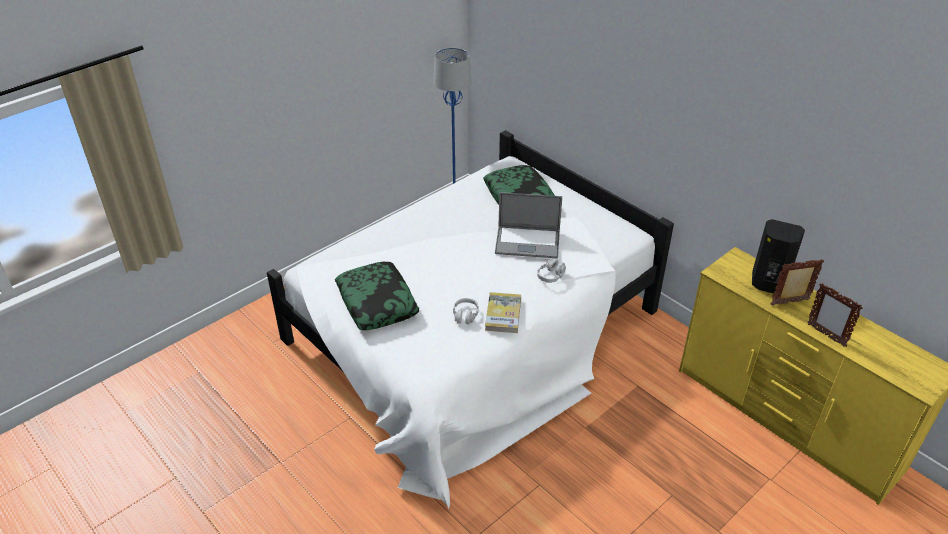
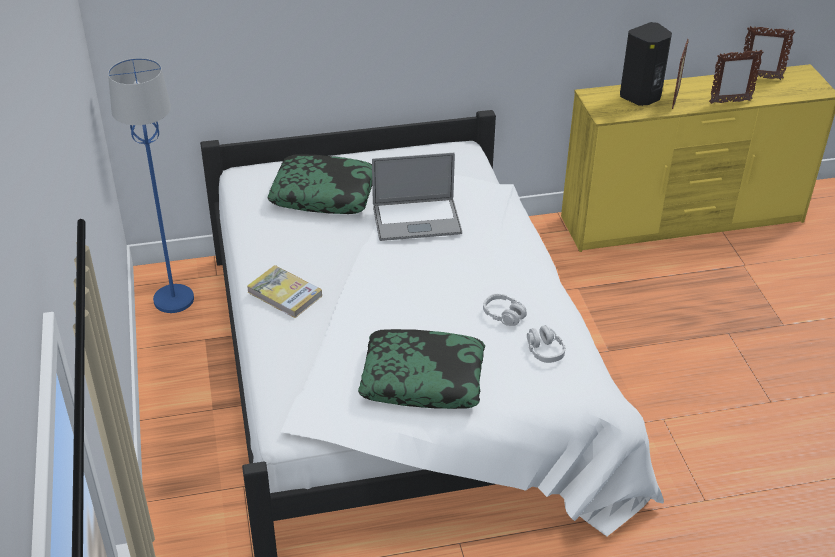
camera: 60 degrees left, 0 degrees up
book [485,292,521,333] -> book moved to [247,265,322,318]
laptop [495,192,562,259] -> laptop turned 45 degrees clockwise [372,153,462,241]
grey headphones [537,259,566,283] -> grey headphones moved to [527,325,565,363]
none -> picture frame [744,26,795,80]

